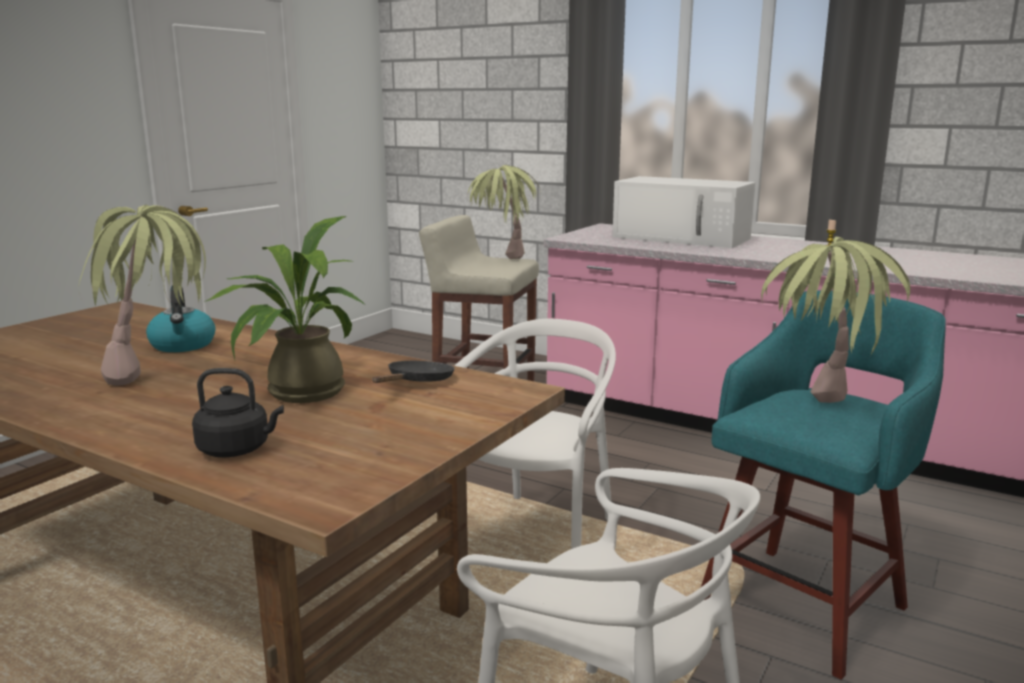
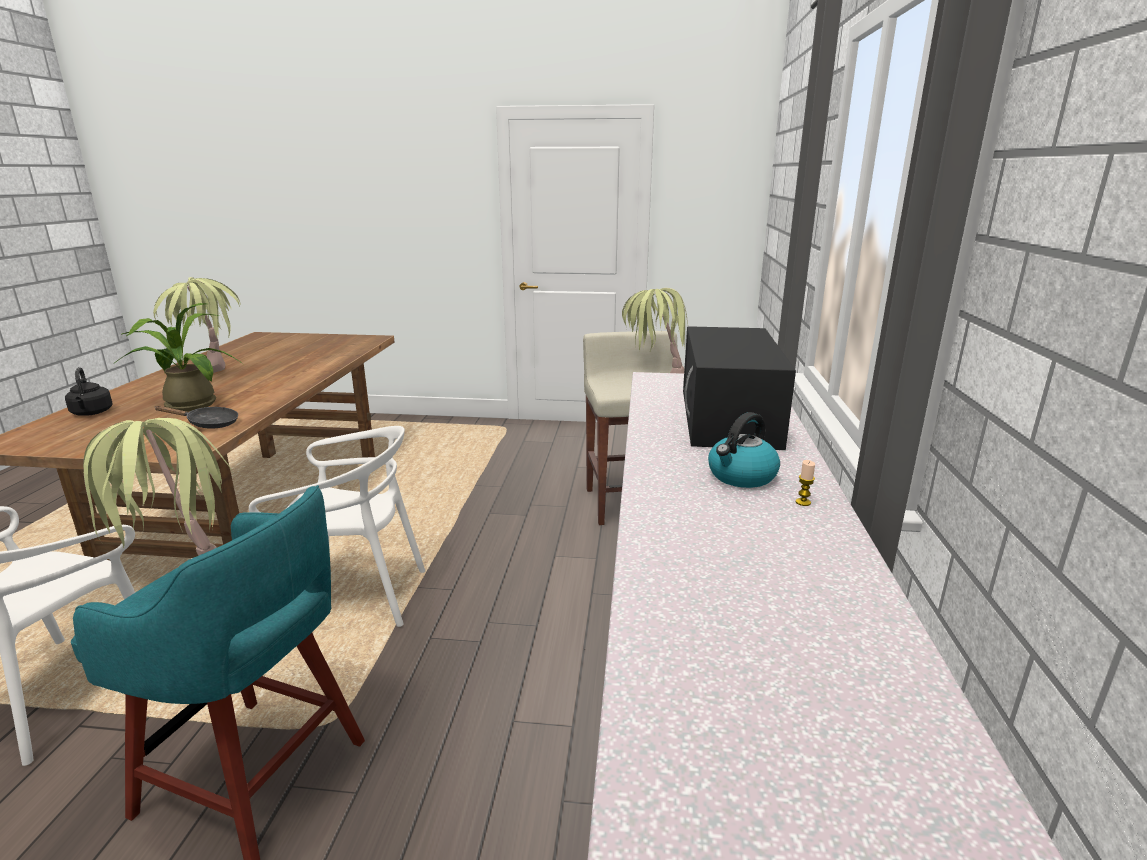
camera: 65 degrees right, 5 degrees up
kettle [146,285,215,352] -> kettle moved to [708,412,780,488]
white microwave [612,176,755,248] -> black microwave [683,326,796,450]

